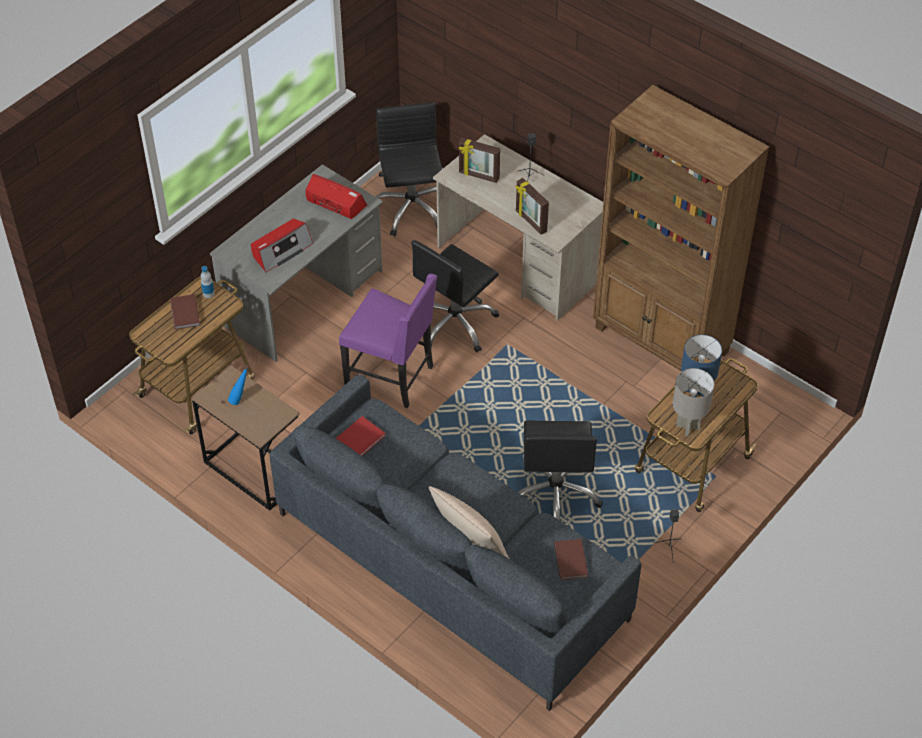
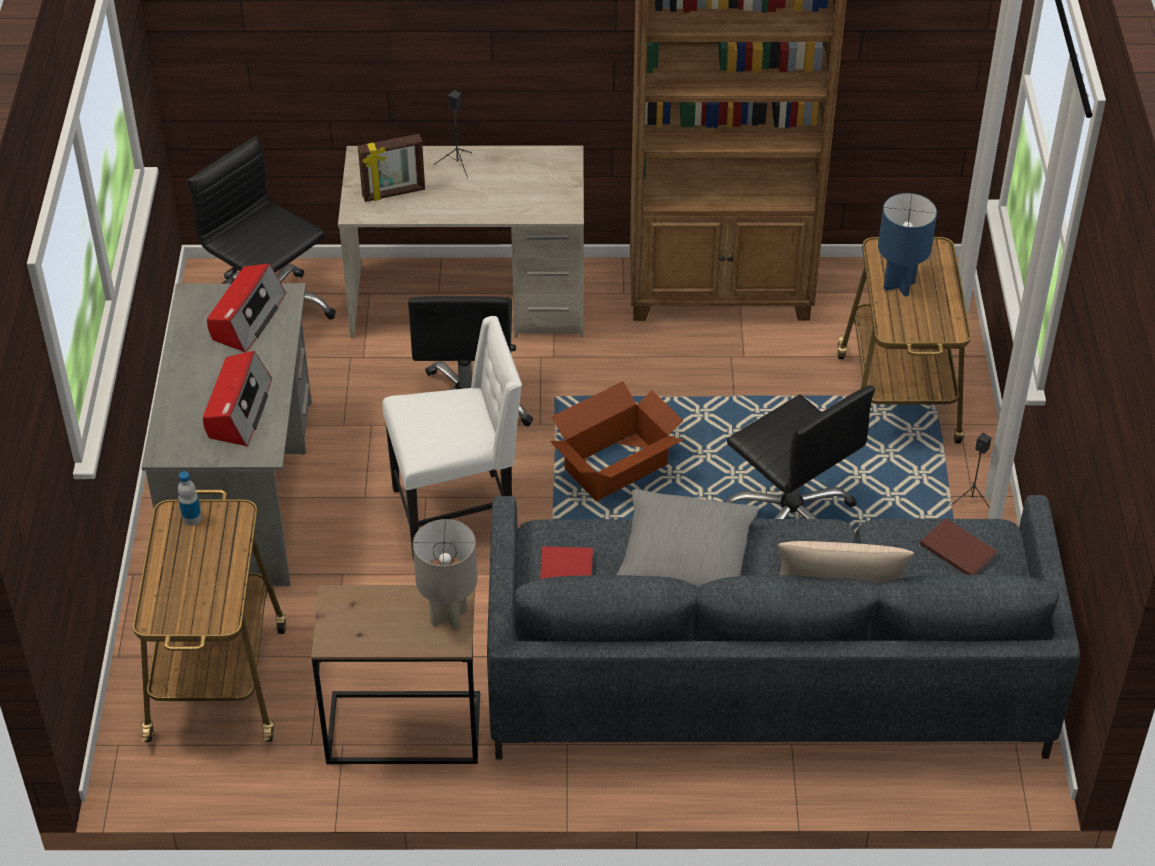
camera: 40 degrees left, 5 degrees down
brown book [170,294,200,330] -> none
blue bottle [228,366,249,405] -> none
radio [305,174,367,219] -> radio turned 120 degrees clockwise [207,264,286,353]
purple chair [339,273,437,408] -> white chair [382,316,522,560]
picture frame [516,178,549,235] -> none
grey table lamp [673,368,714,436] -> grey table lamp moved to [413,519,478,631]
none -> cardboard box [550,381,683,502]
none -> grey pillow [616,489,759,588]

